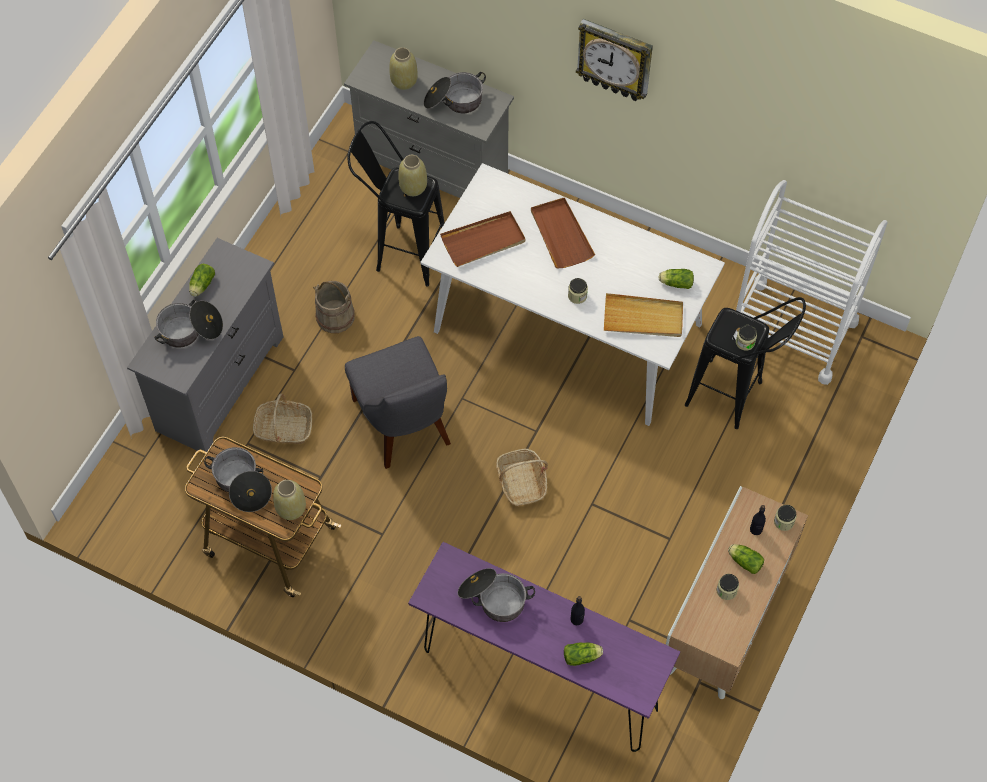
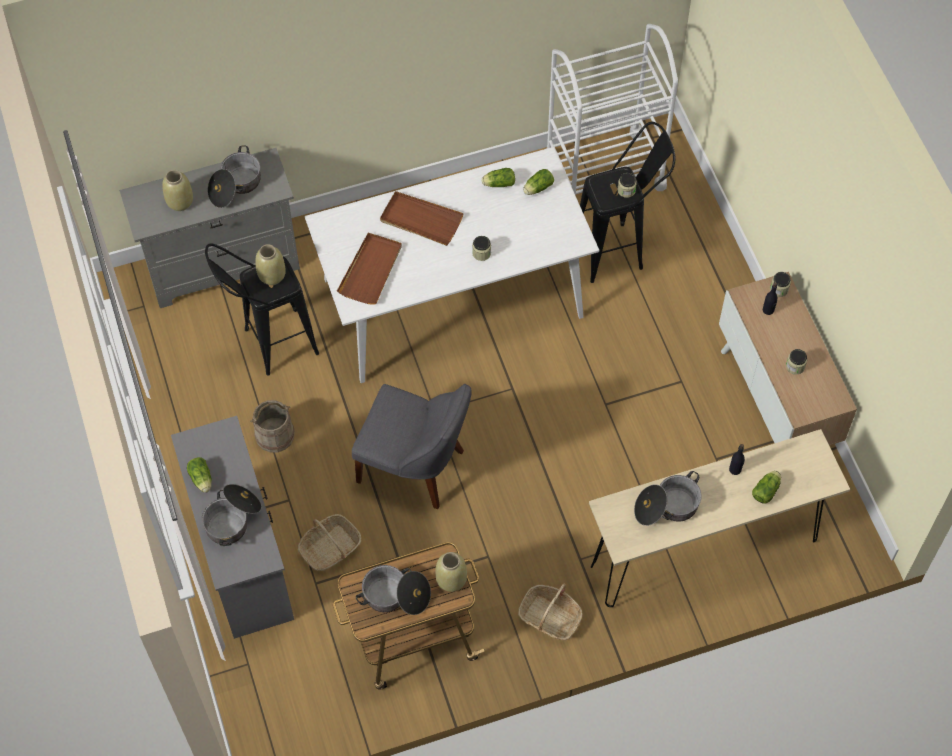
camera: 45 degrees left, 0 degrees up
purple console table [408,542,680,752] -> beige console table [589,429,850,607]
basket [496,449,548,506] -> basket moved to [518,583,583,640]
wall clock [576,19,653,101] -> none
beige tray [604,293,683,337] -> none
lettuce [728,544,764,574] -> lettuce moved to [482,168,515,187]

